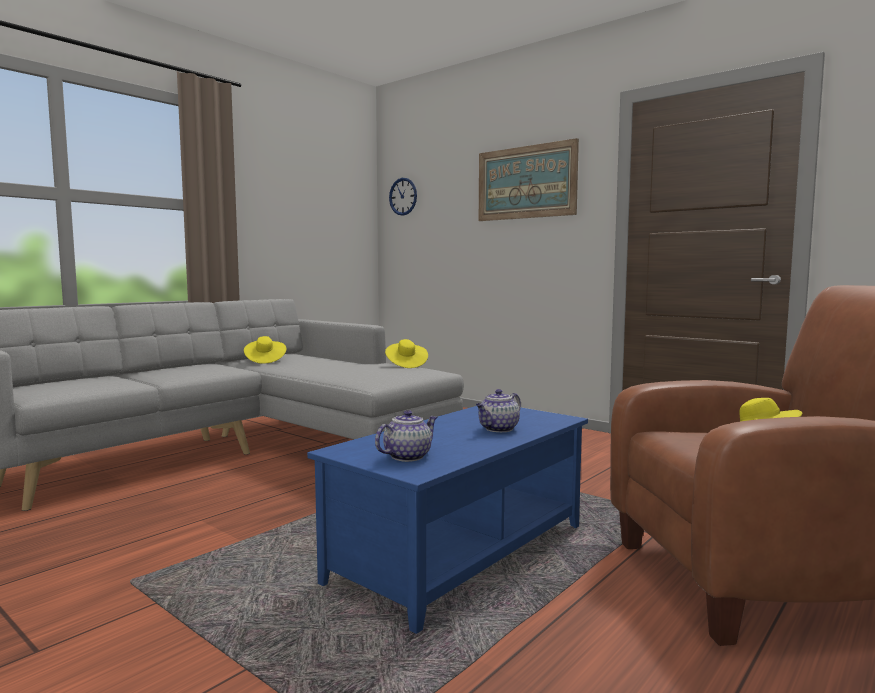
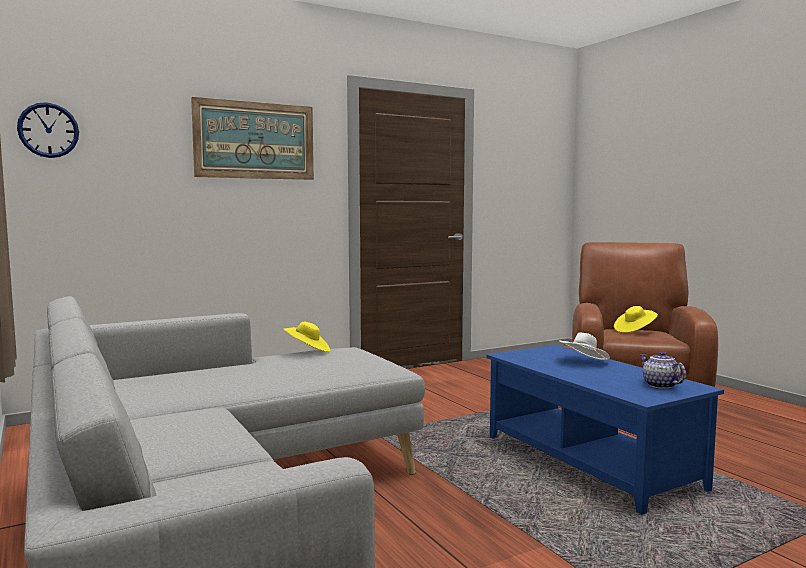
camera: 70 degrees left, 0 degrees up
yellow hat [244,336,286,364] -> none
teapot [476,389,521,432] -> white hat [559,332,610,360]

